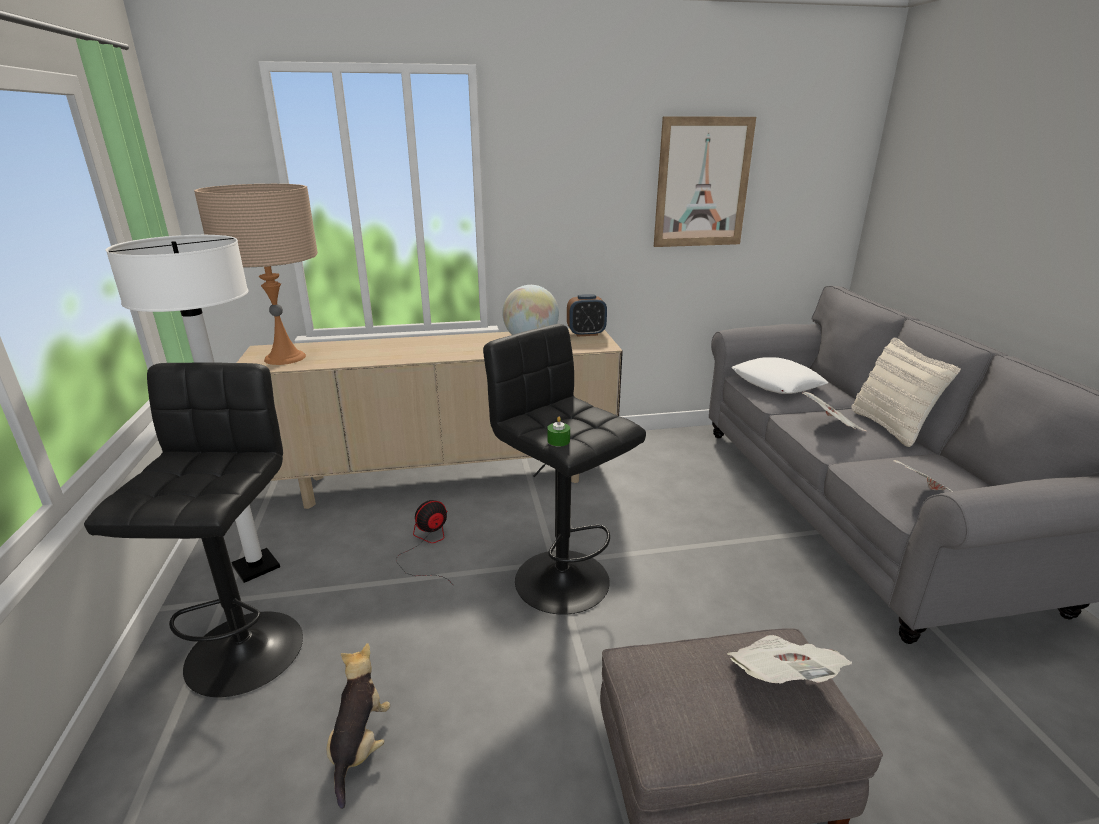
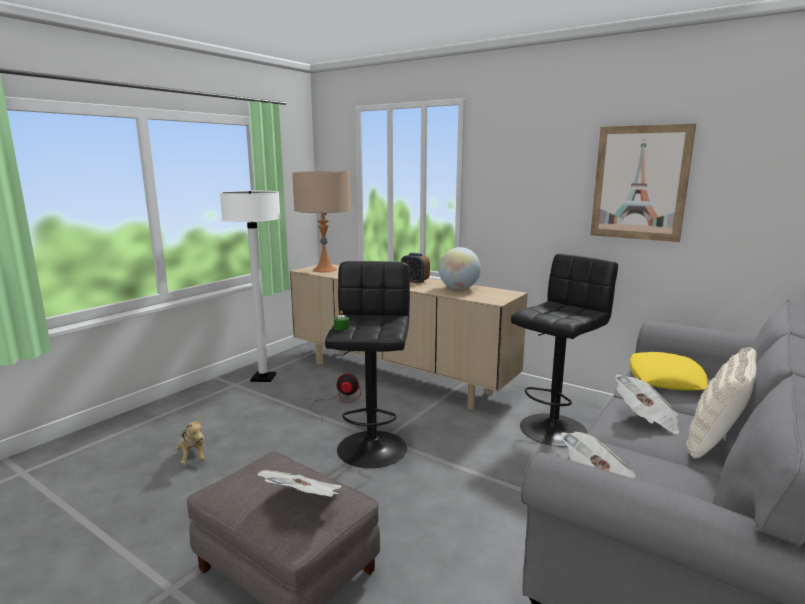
camera: 45 degrees right, 10 degrees down
black stool [84,362,303,697] -> black stool moved to [511,253,618,446]
plush toy [327,643,390,809] -> plush toy turned 105 degrees clockwise [174,417,205,464]
alarm clock [567,294,607,336] -> alarm clock moved to [401,253,430,284]
white pillow [732,357,828,394] -> yellow pillow [630,352,708,390]

